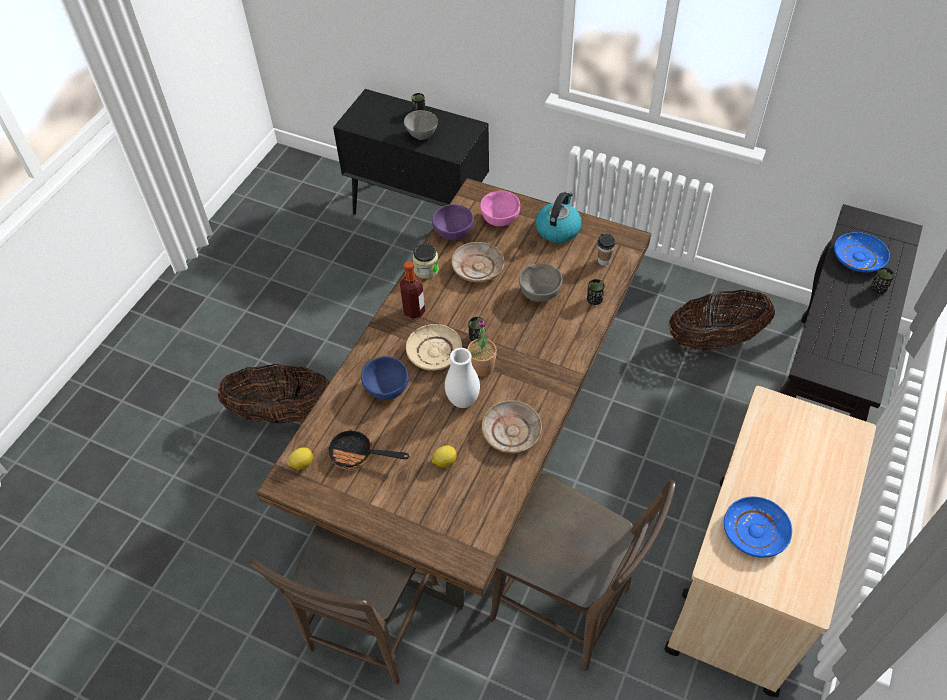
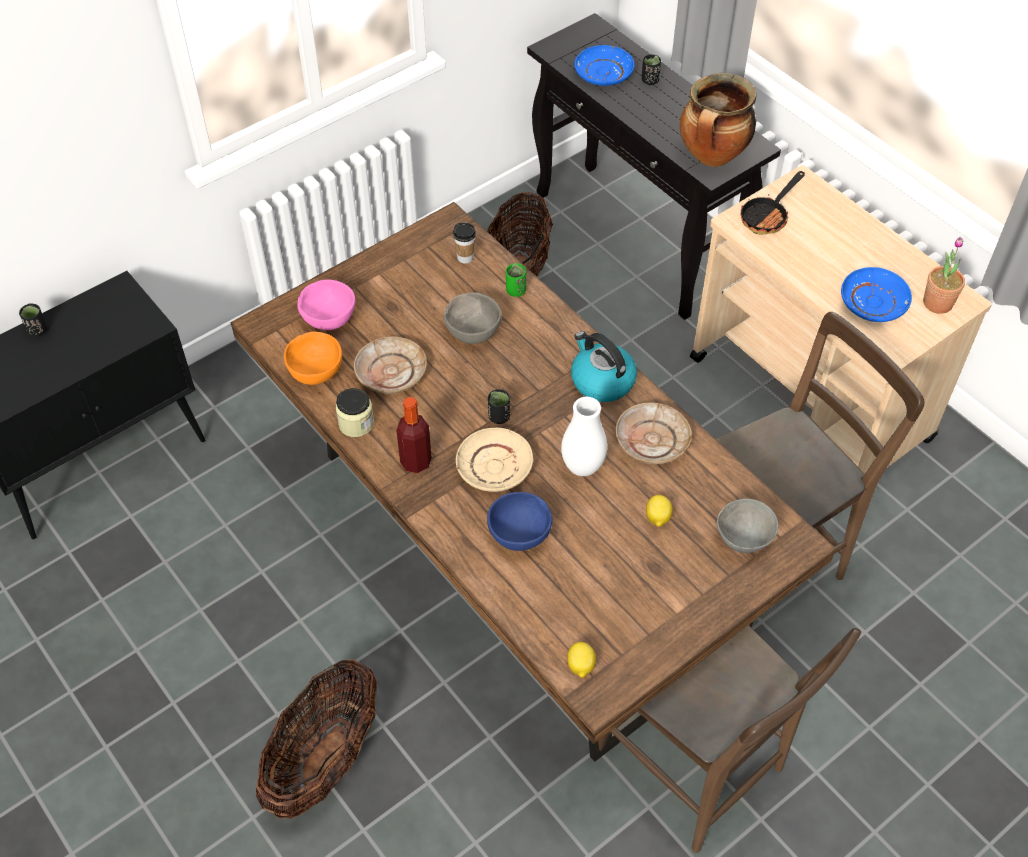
camera: 65 degrees left, 0 degrees up
frying pan [327,427,409,470] -> frying pan moved to [741,171,805,235]
grey bowl [404,110,438,140] -> grey bowl moved to [717,499,778,553]
purple bowl [432,204,474,240] -> orange bowl [284,332,342,385]
potted plant [467,319,497,377] -> potted plant moved to [923,237,965,314]
kettle [535,191,582,243] -> kettle moved to [571,331,637,402]
black cup [587,279,605,305] -> green cup [506,263,526,297]
none -> cooking pot [680,73,756,167]

